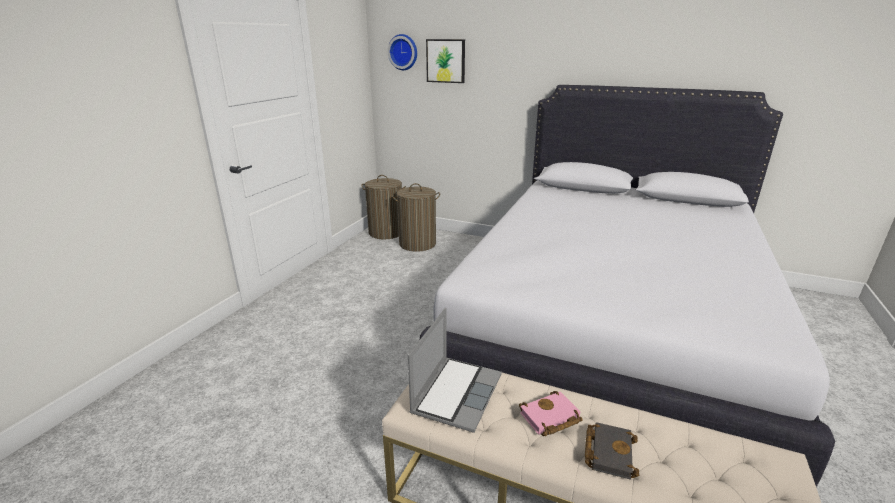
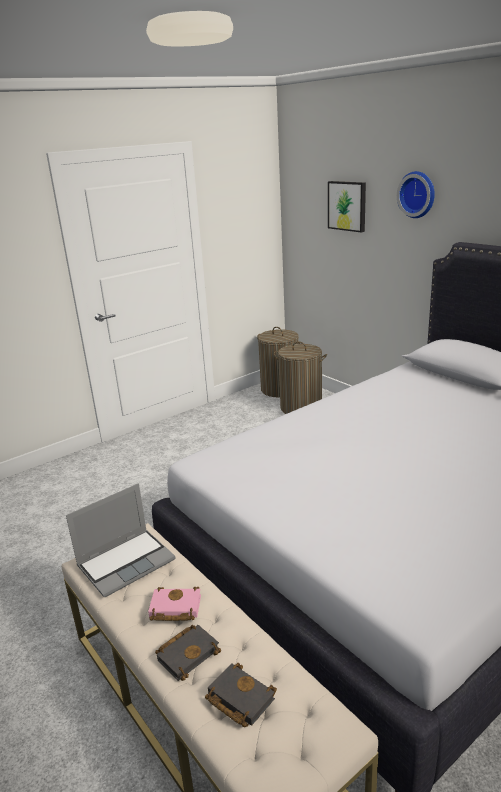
camera: 30 degrees right, 0 degrees up
wall clock [388,34,417,70] -> wall clock moved to [397,171,435,218]
none -> black book [205,663,277,727]

